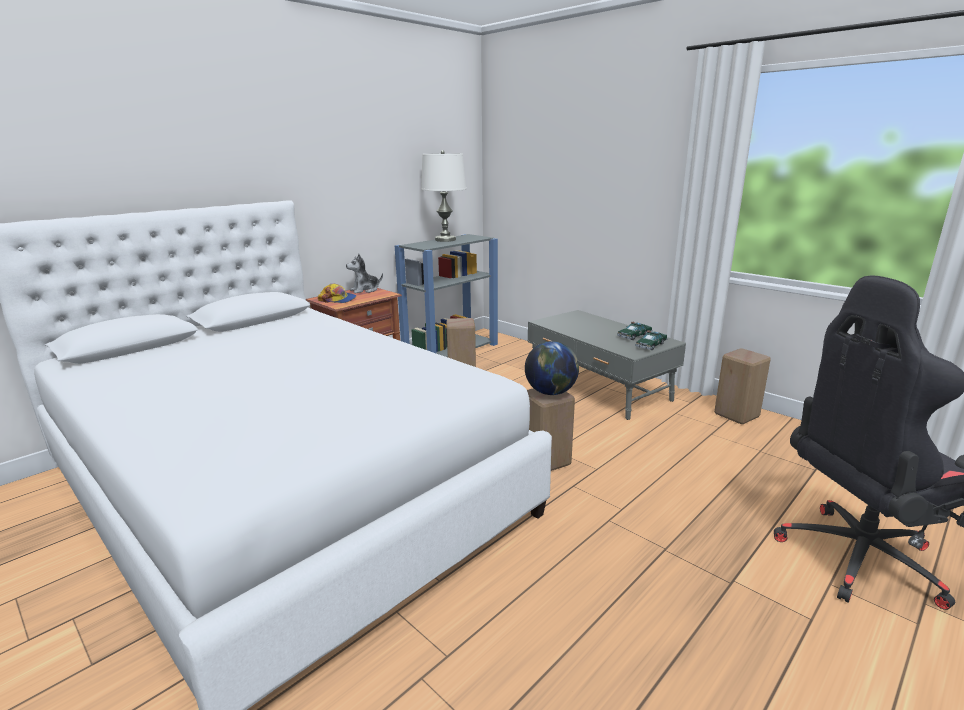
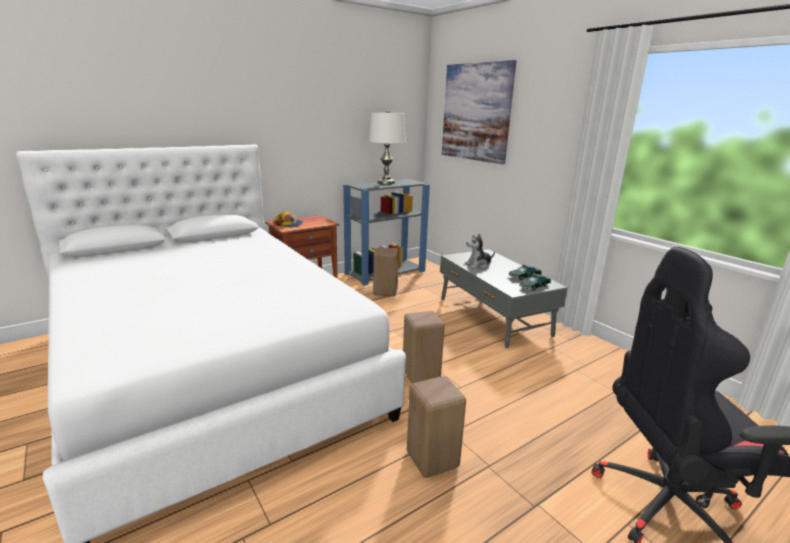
camera: 10 degrees right, 0 degrees up
plush toy [346,254,383,294] -> plush toy moved to [465,234,495,268]
globe [525,341,579,395] -> none
beige stool [714,348,771,424] -> beige stool moved to [407,376,466,478]
none -> picture [442,60,516,164]

